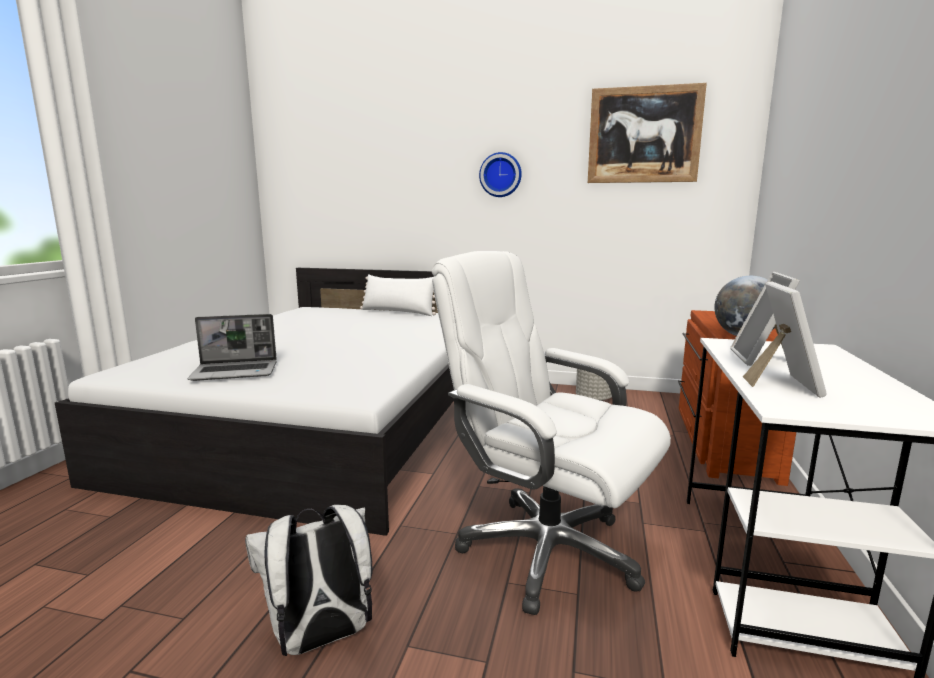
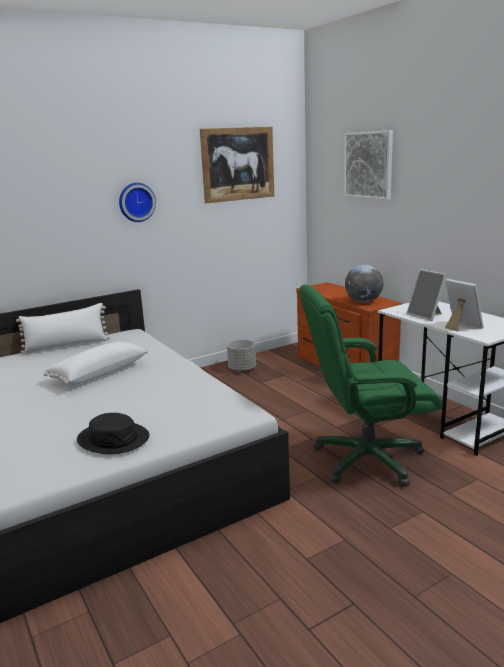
camera: 45 degrees left, 5 degrees up
laptop [187,314,277,381] -> black hat [77,413,149,454]
white backpack [245,505,372,656] -> none
white office chair [432,251,671,615] -> green office chair [299,284,443,487]
none -> white pillow [44,342,148,385]
none -> picture [344,130,393,200]

